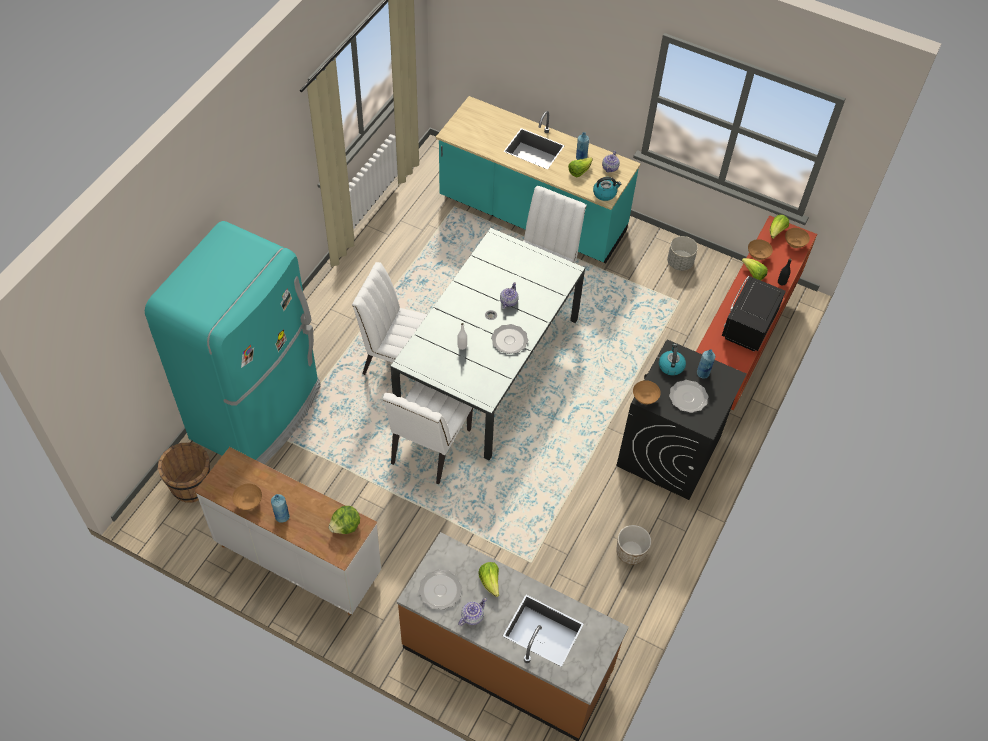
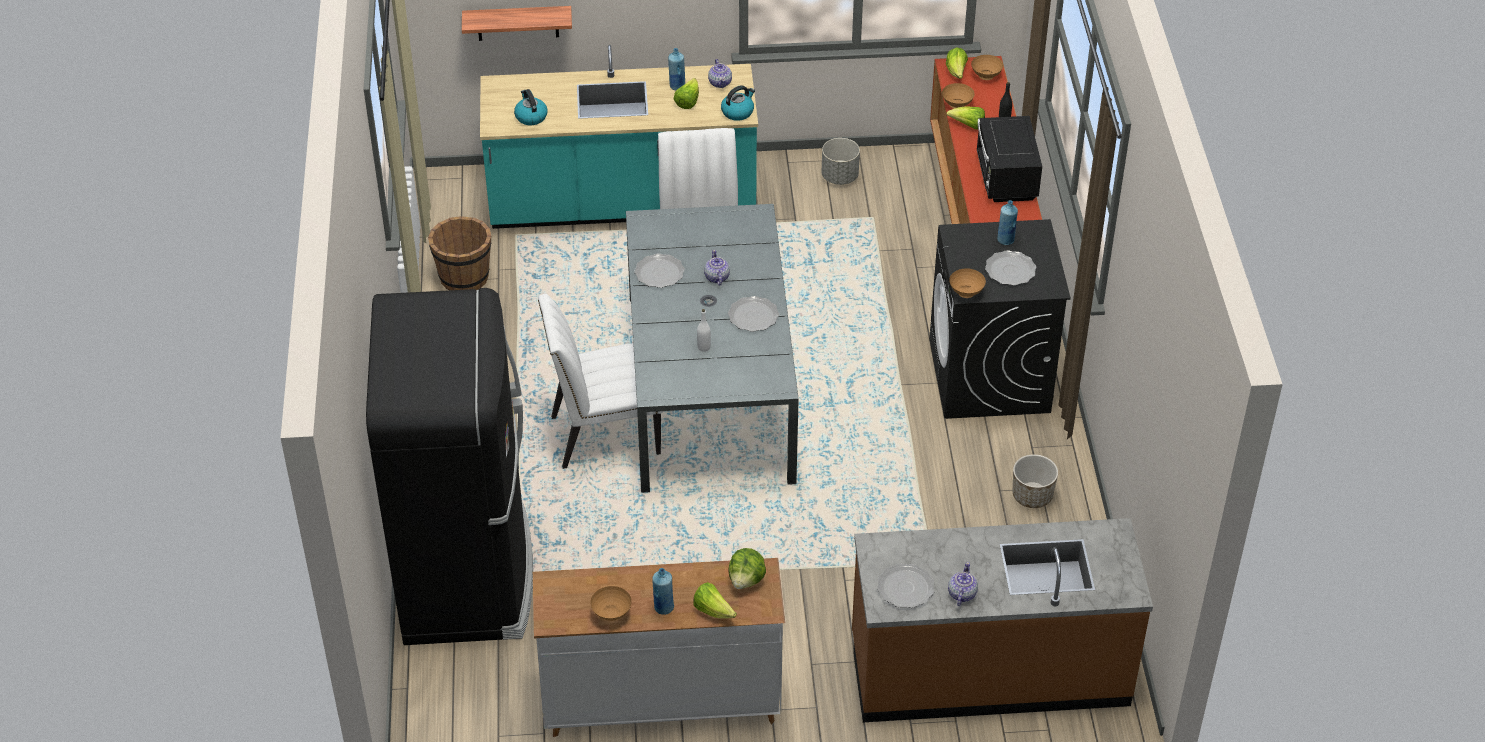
camera: 30 degrees left, 10 degrees down
turquoise fridge [145,221,321,464] -> black fridge [366,288,533,645]
brown bucket [158,443,210,503] -> brown bucket moved to [428,216,491,290]
white chair [383,381,473,484] -> none
lettuce [478,562,499,597] -> lettuce moved to [694,582,737,619]
kettle [659,344,686,376] -> kettle moved to [514,89,548,125]
none -> shelf [462,6,572,41]
none -> plate [634,254,685,288]

